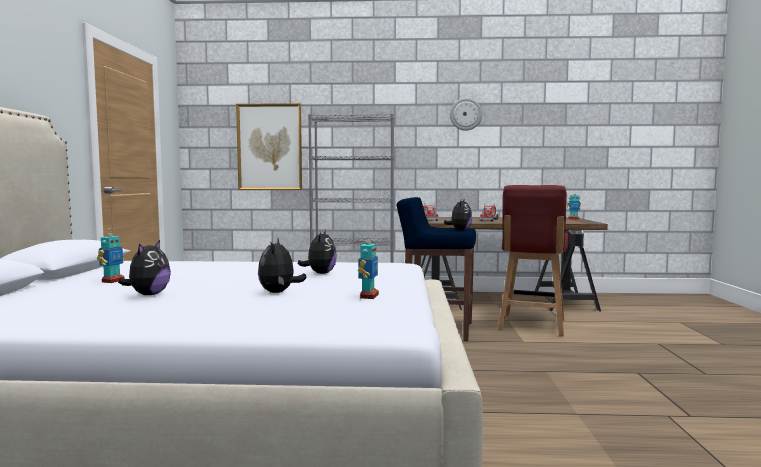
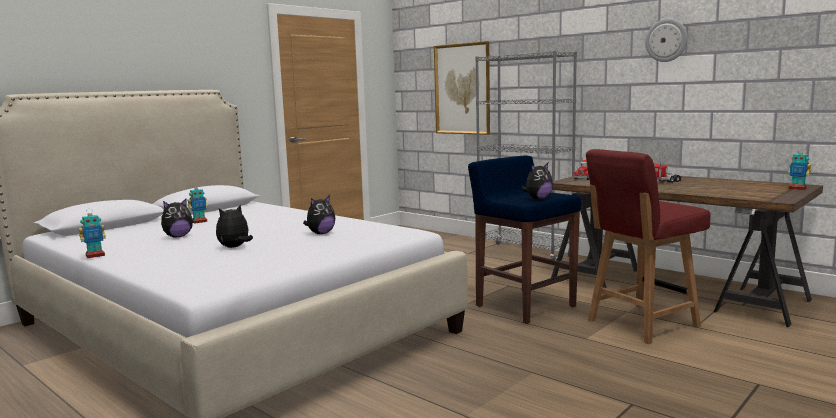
camera: 40 degrees right, 5 degrees up
toy robot [358,235,379,299] -> toy robot moved to [79,208,106,258]

